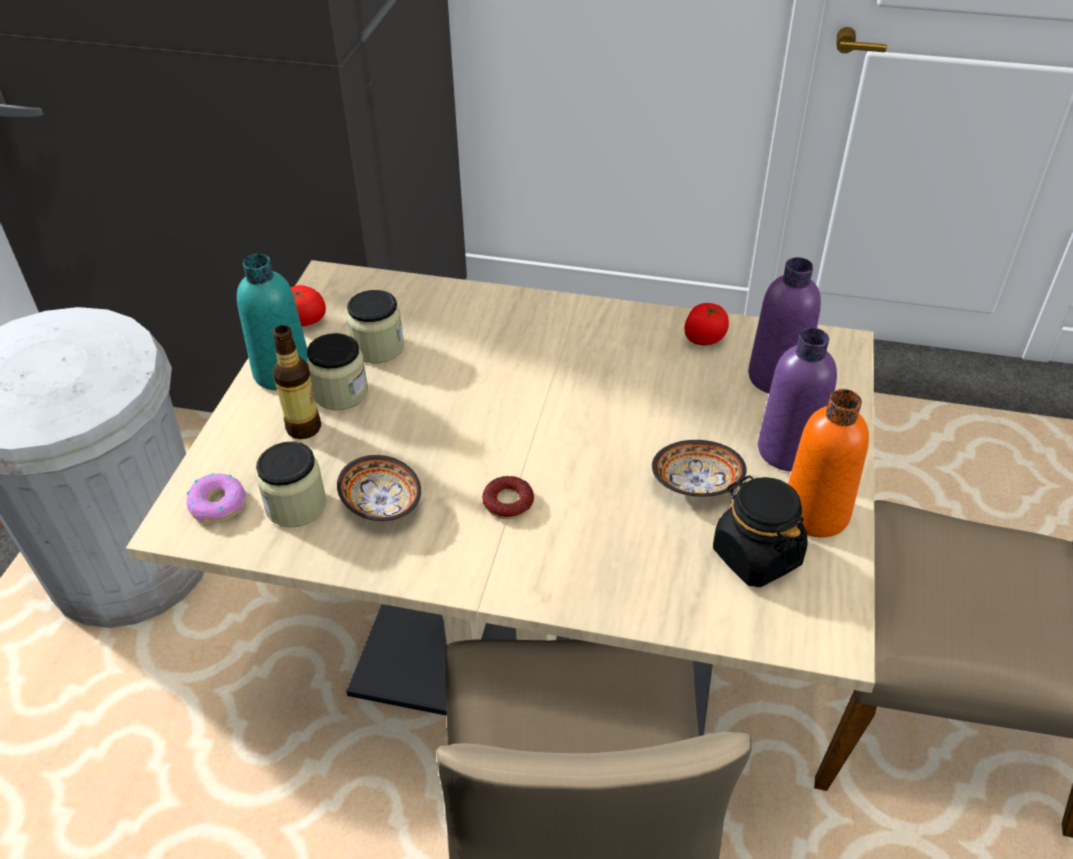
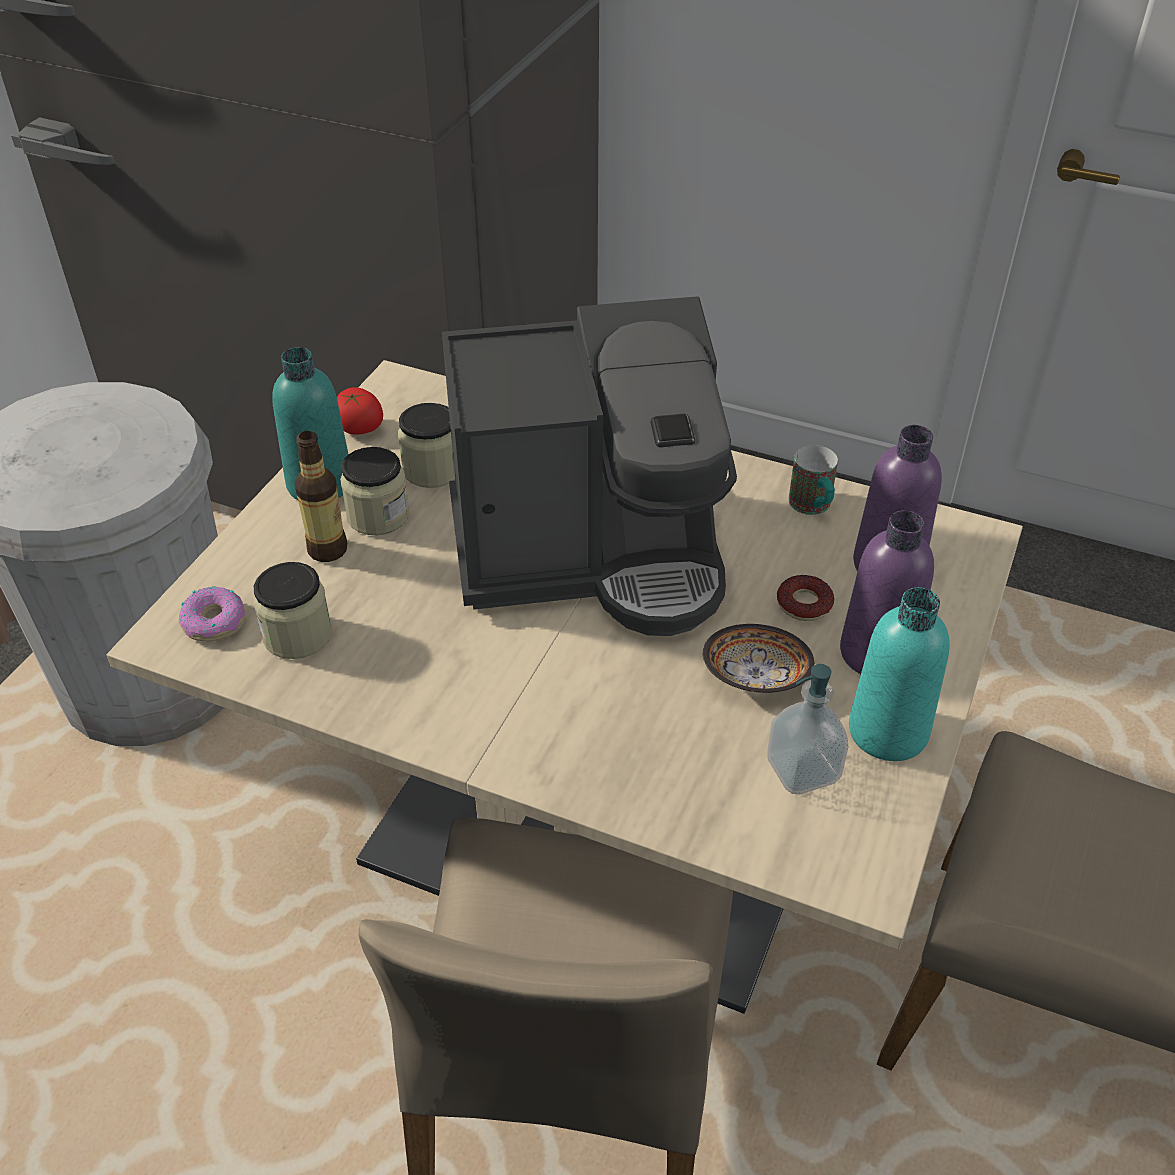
camera: 10 degrees right, 0 degrees up
bowl [337,455,421,521] -> none
donut [482,476,534,519] -> donut moved to [777,575,834,621]
tomato [684,303,729,345] -> mug [788,445,838,515]
black jar [713,475,807,587] -> soap dispenser [767,664,848,794]
orange bottle [788,389,869,537] -> turquoise bottle [849,587,950,761]
none -> coffee machine [442,296,737,636]

